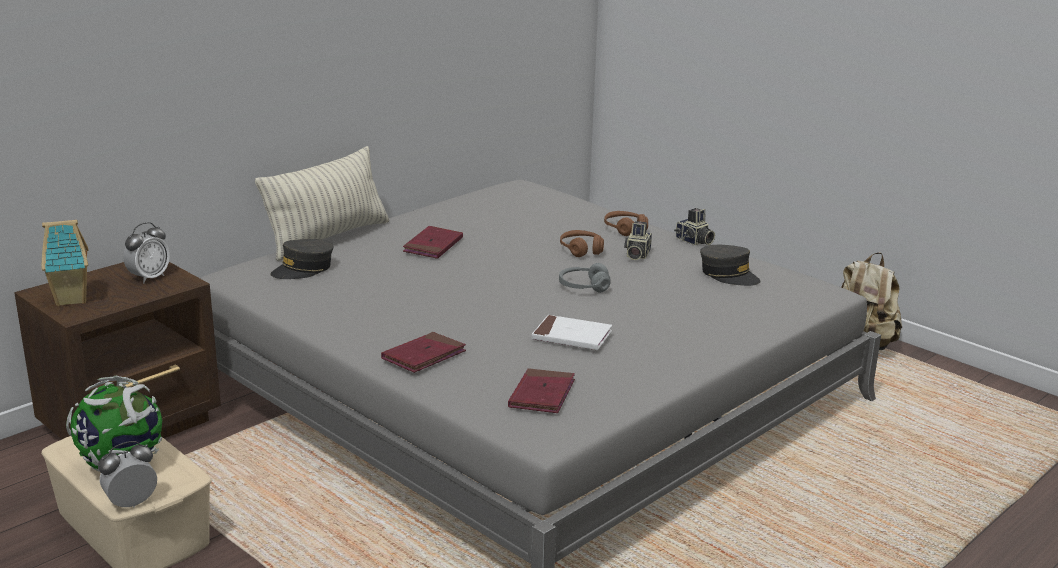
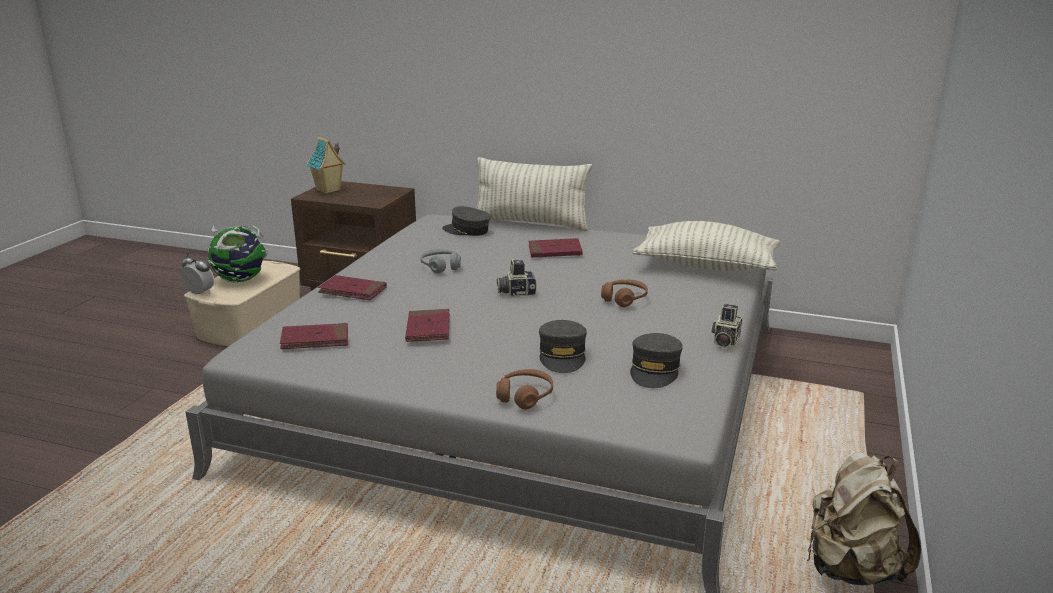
camera: 65 degrees right, 0 degrees up
alarm clock [123,222,170,283] -> none
white book [532,315,612,350] -> red book [405,309,450,342]
grey headphones [559,263,611,293] -> grey headphones moved to [421,249,461,274]
brown headphones [604,211,648,236] -> brown headphones moved to [496,369,553,409]
camera [624,221,652,260] -> camera moved to [497,259,537,297]
none -> grey cap [539,320,587,373]
none -> pillow [633,221,781,271]

